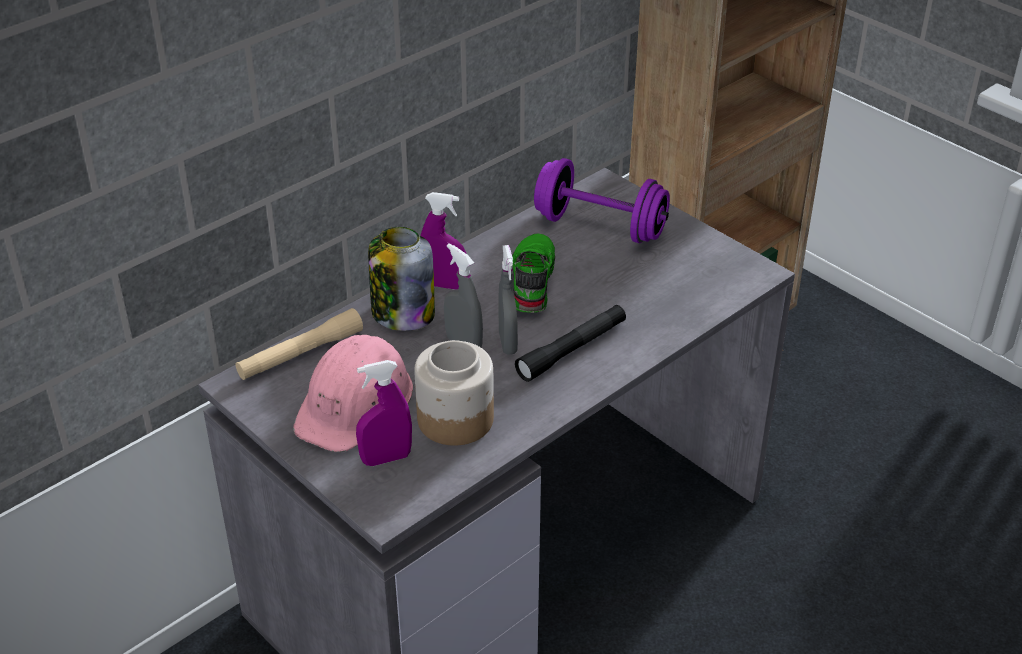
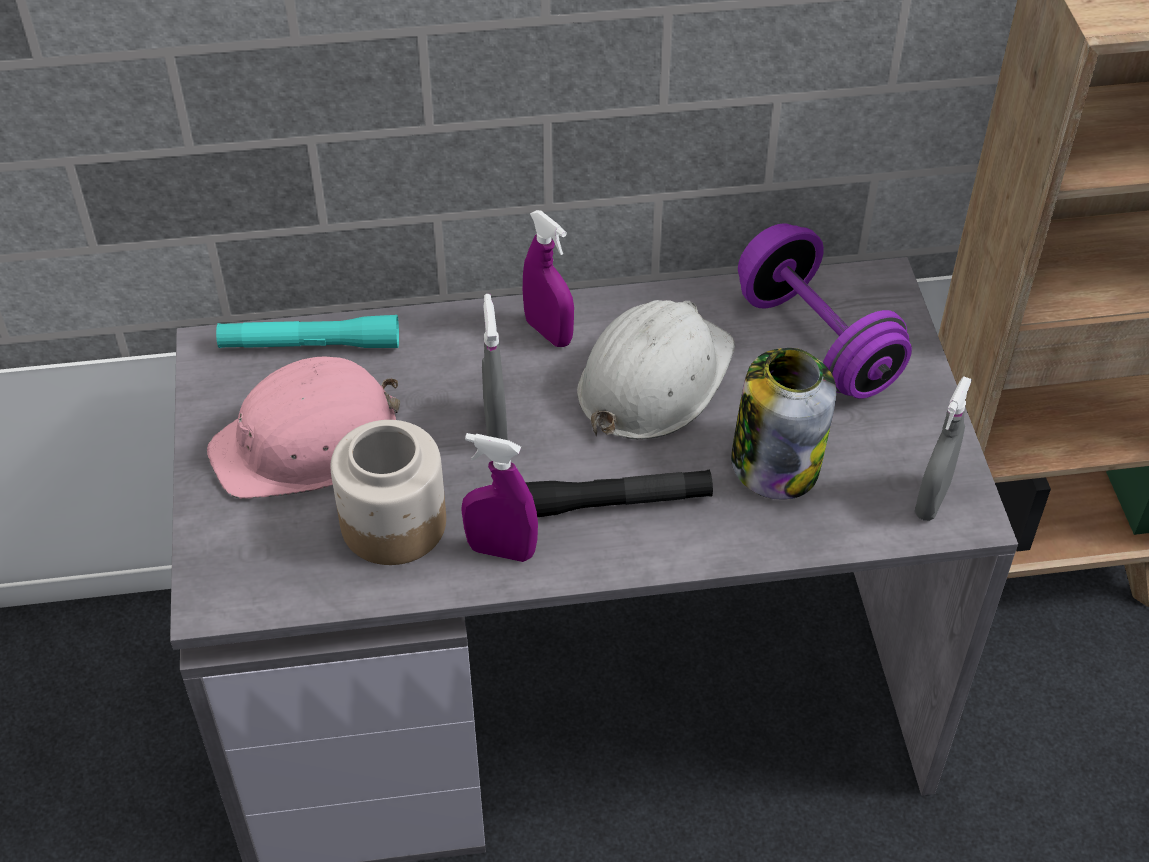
camera: 35 degrees right, 10 degrees up
beige flashlight [236,308,363,380] -> turquoise flashlight [216,315,399,348]
purple spray bottle [356,360,412,466] -> purple spray bottle moved to [461,433,538,562]
jar [368,227,435,331] -> jar moved to [731,348,836,500]
grey spray bottle [499,245,518,355] -> grey spray bottle moved to [915,376,972,521]
green shoe [512,234,555,313] -> white hard hat [577,300,735,439]

